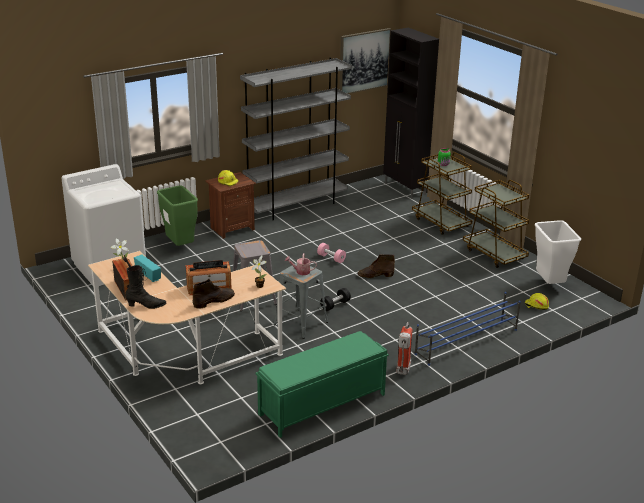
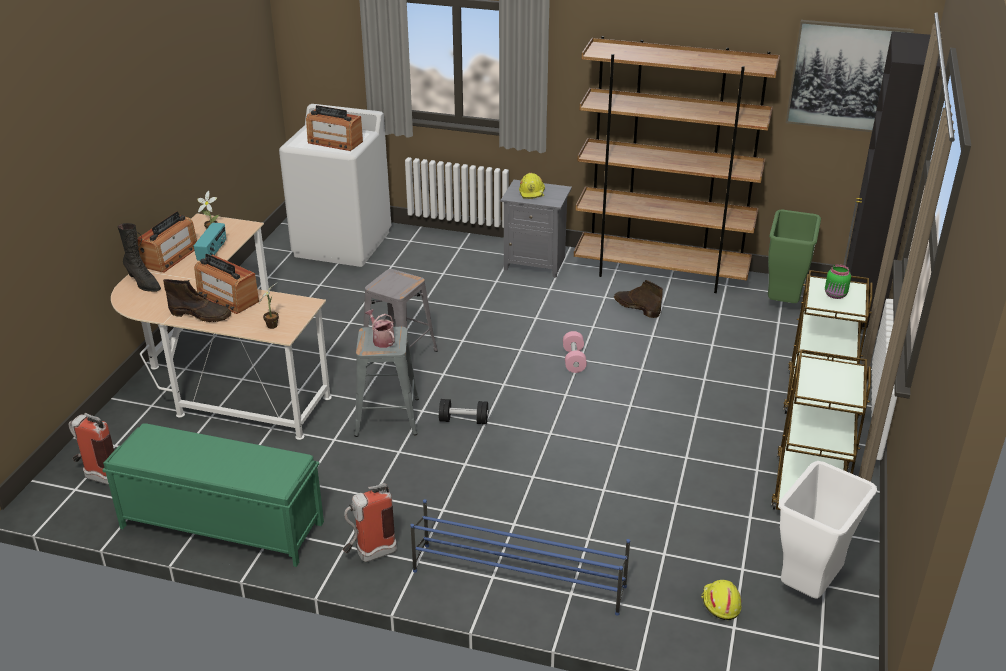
camera: 50 degrees right, 5 degrees up
green trash can [157,185,198,246] -> green trash can moved to [768,210,821,303]
brown nightstand [205,172,256,239] -> grey nightstand [501,180,572,278]
grey bookcase [240,57,352,220] -> brown bookcase [574,36,780,293]
brown boot [358,254,395,278] -> brown boot moved to [614,280,663,318]
none -> fire extinguisher [69,413,114,485]
none -> radio [306,105,363,151]

